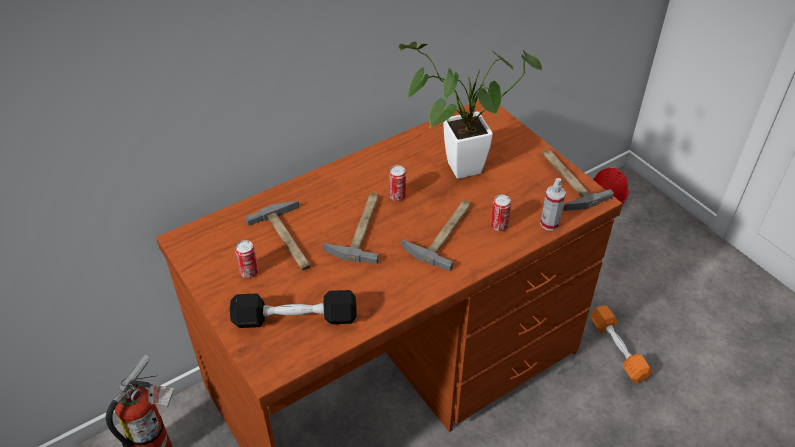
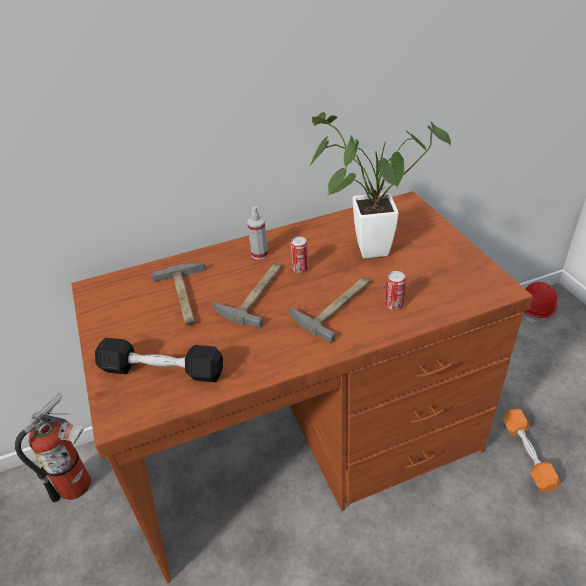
camera: 15 degrees right, 5 degrees down
can [235,240,258,278] -> none
spray bottle [540,178,566,231] -> spray bottle moved to [247,206,268,260]
hammer [542,149,614,211] -> none

